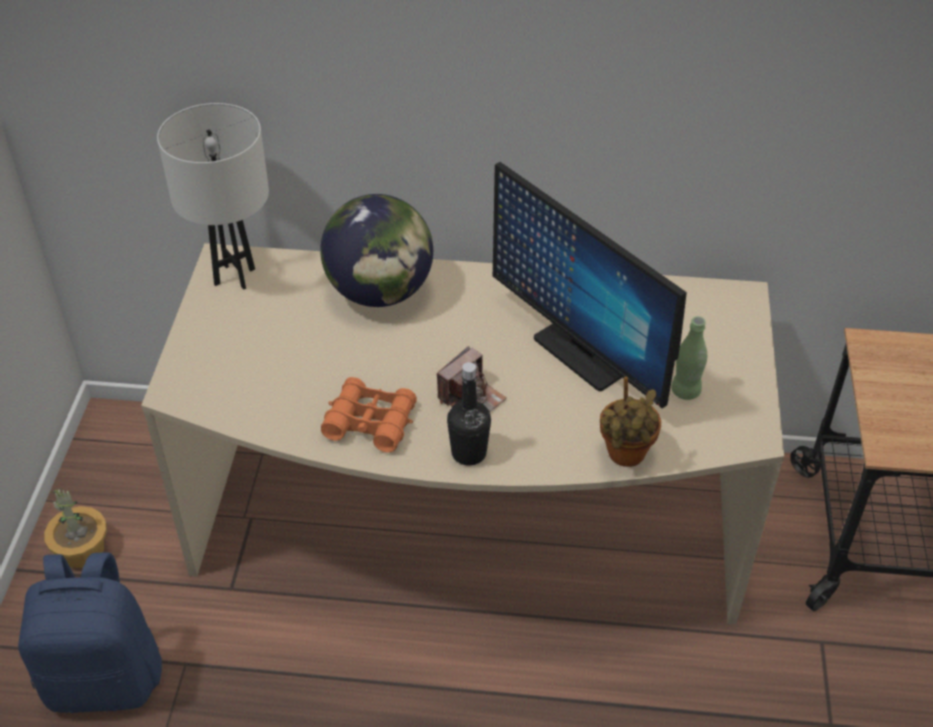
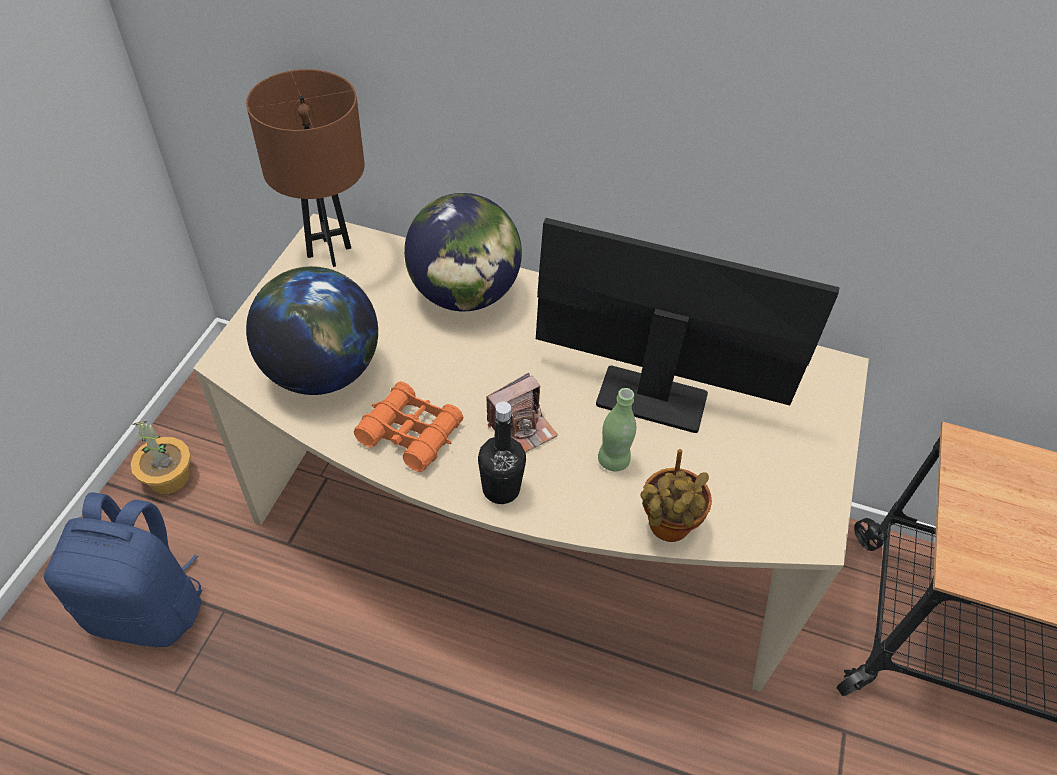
camera: 10 degrees right, 5 degrees up
white table lamp [157,103,269,290] -> brown table lamp [246,69,365,267]
monitor [493,162,687,409] -> monitor turned 135 degrees clockwise [536,218,839,433]
green bottle [671,316,707,400] -> green bottle moved to [598,388,636,471]
none -> globe [246,266,378,395]

